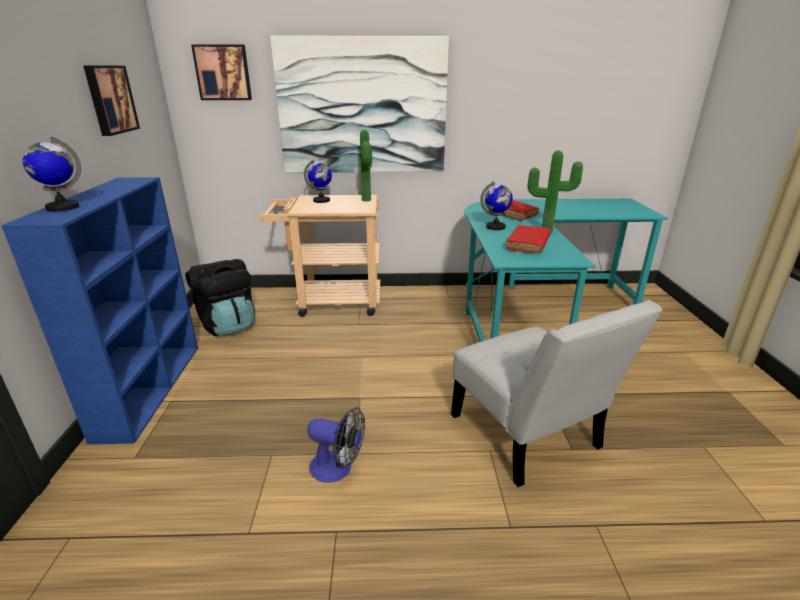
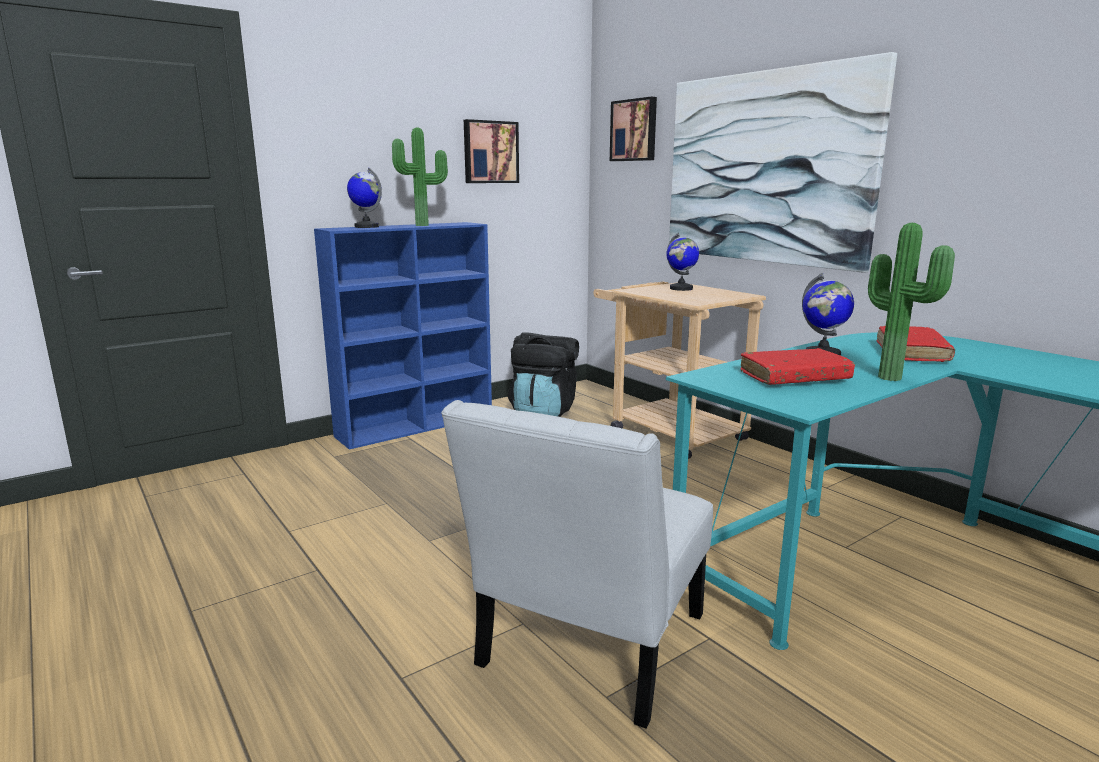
camera: 55 degrees right, 10 degrees down
fan [307,407,365,483] -> none
potted plant [360,130,372,202] -> potted plant moved to [392,128,448,226]

